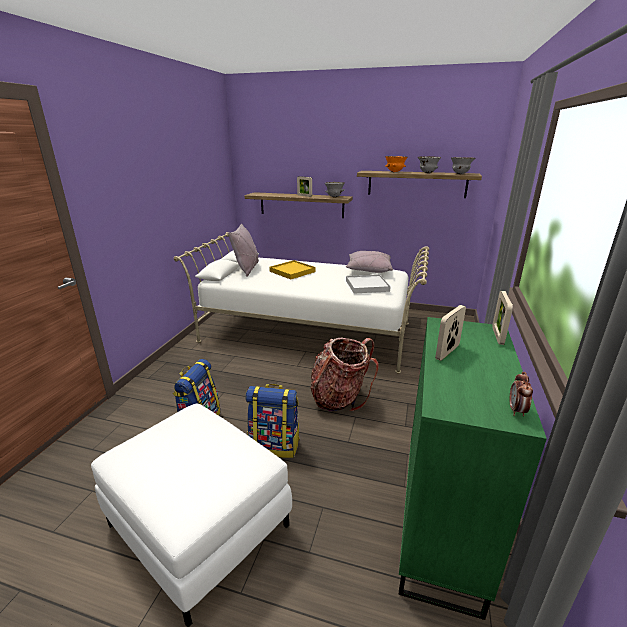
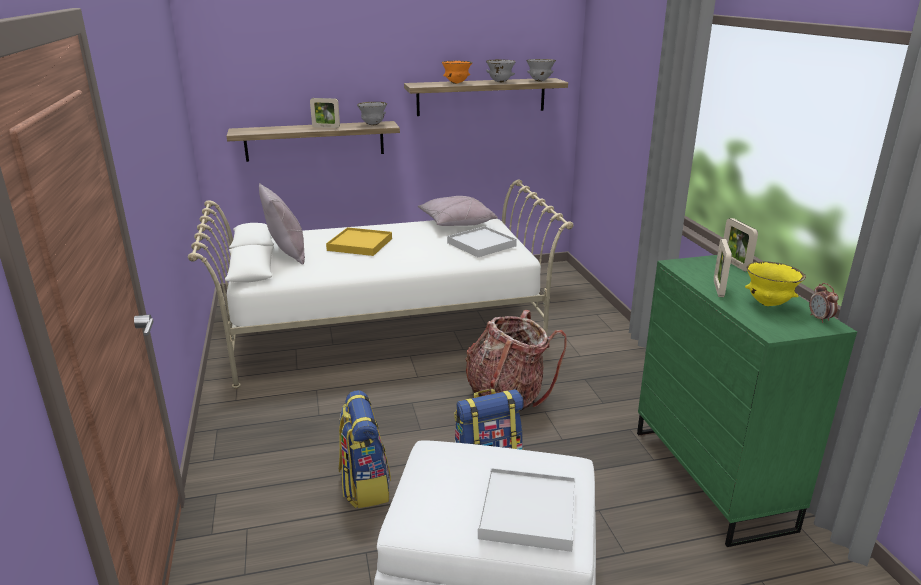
camera: 30 degrees left, 0 degrees up
none -> white tray [478,468,576,552]
none -> yellow bowl [745,261,806,306]

